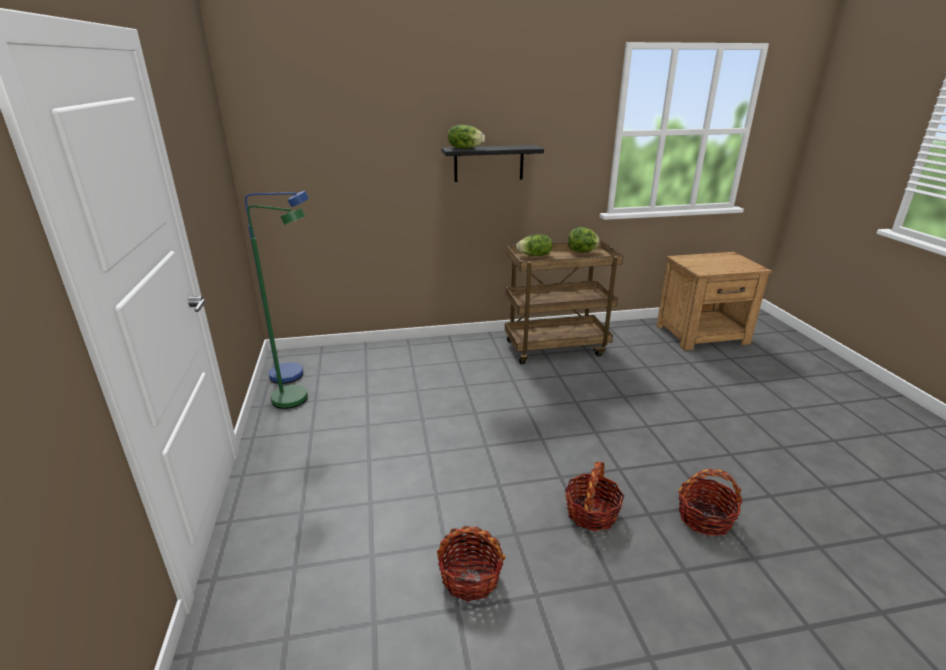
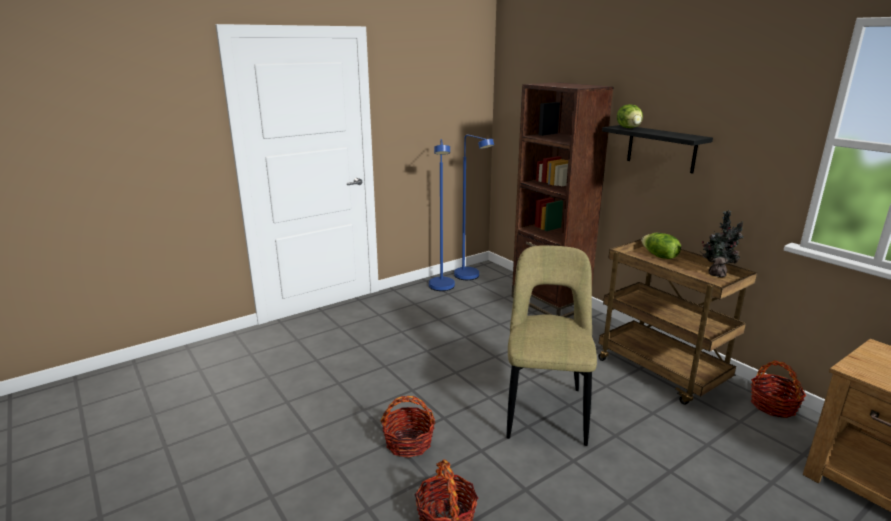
camera: 65 degrees right, 5 degrees down
green floor lamp [247,205,308,409] -> blue floor lamp [429,139,455,291]
basket [437,526,506,602] -> basket moved to [751,360,806,418]
lettuce [568,227,600,252] -> potted plant [699,210,744,277]
none -> beige chair [506,245,597,446]
none -> brown bookcase [512,82,614,317]

